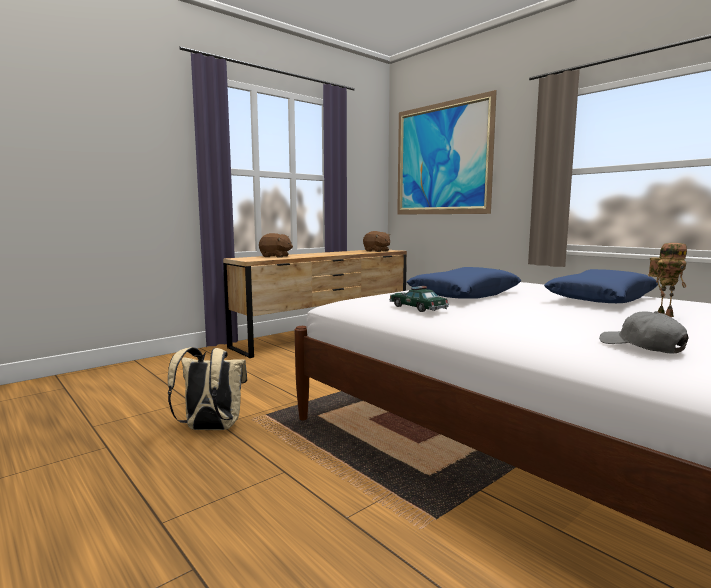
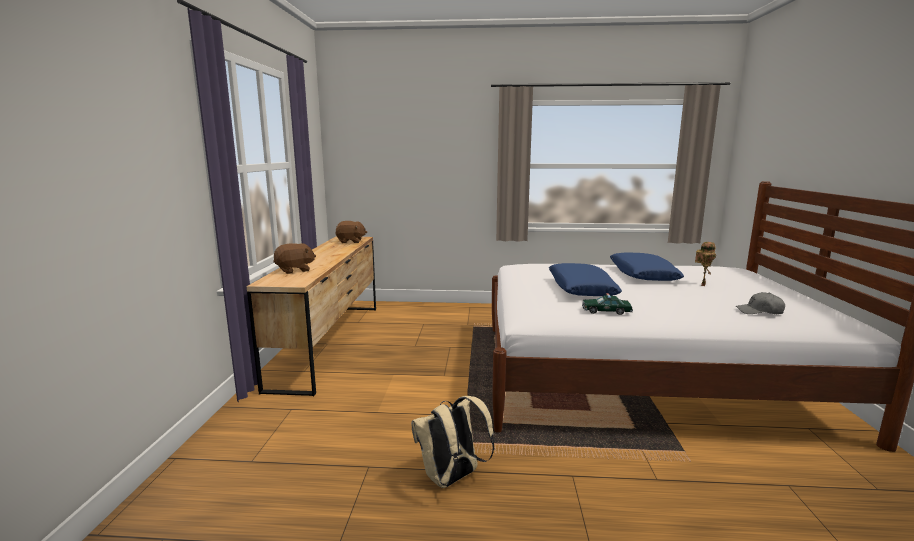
camera: 45 degrees left, 5 degrees up
picture [397,90,497,215] -> none

